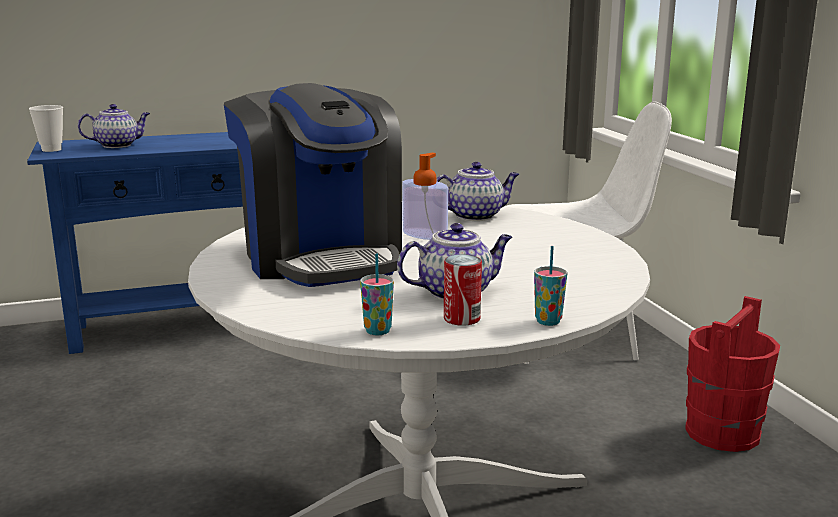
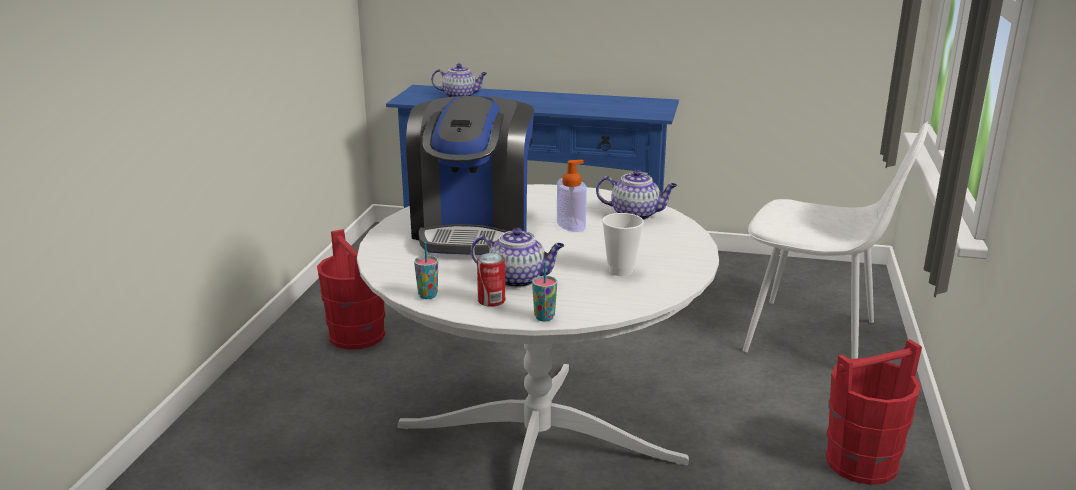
camera: 30 degrees right, 5 degrees up
cup [29,105,63,152] -> cup moved to [602,213,644,276]
none -> red bucket [317,229,385,350]

